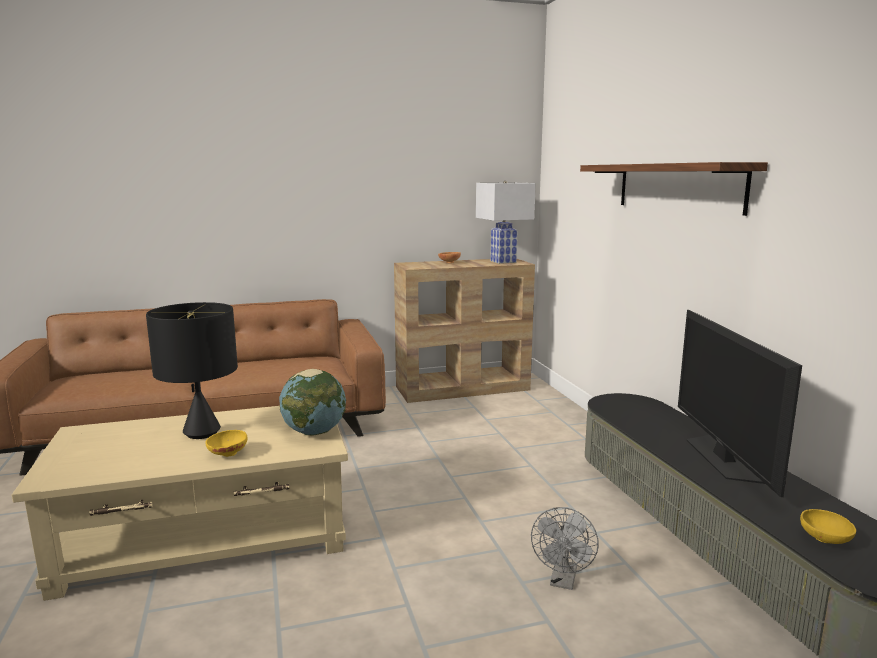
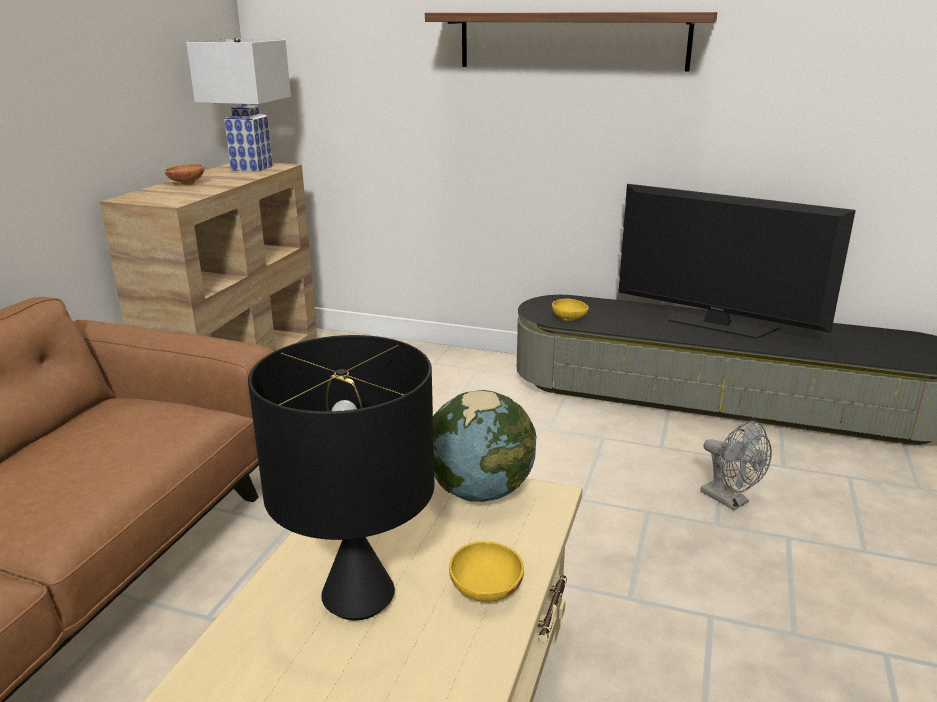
camera: 55 degrees left, 10 degrees up
yellow bowl [800,509,856,544] -> yellow bowl moved to [552,299,589,321]

